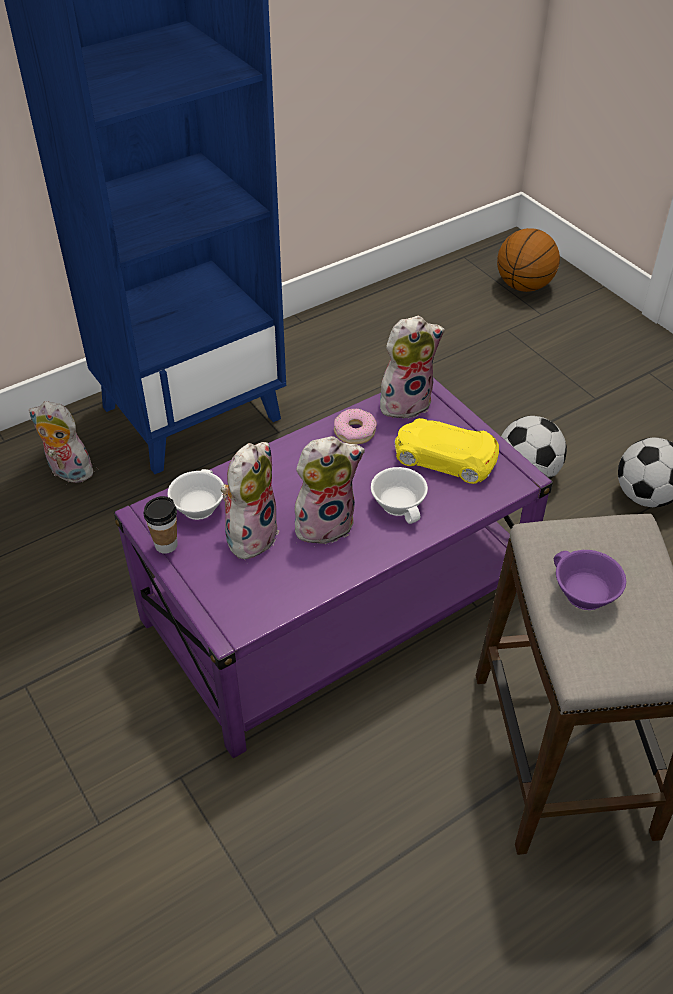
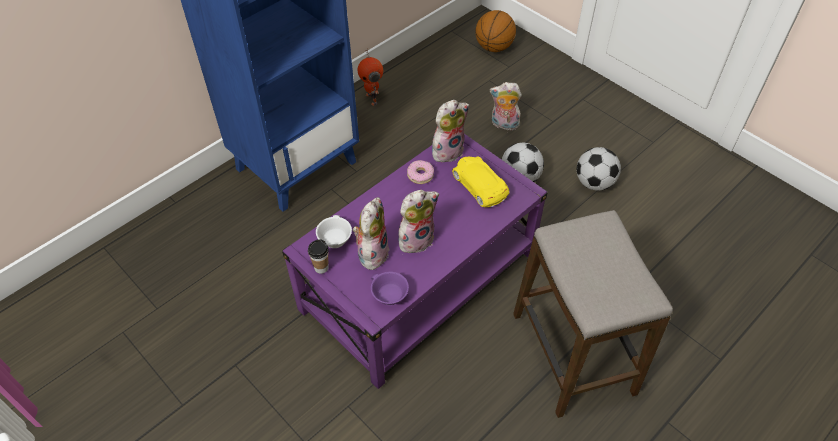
camera: 10 degrees left, 5 degrees up
plush toy [29,401,93,483] -> plush toy moved to [490,82,522,130]
white cup [371,467,428,524] -> none
yellow toy car [395,418,499,484] -> yellow toy car turned 45 degrees clockwise [452,156,509,207]
purple cup [554,550,626,610] -> purple cup moved to [371,272,409,306]
none -> toy robot [358,48,383,106]

